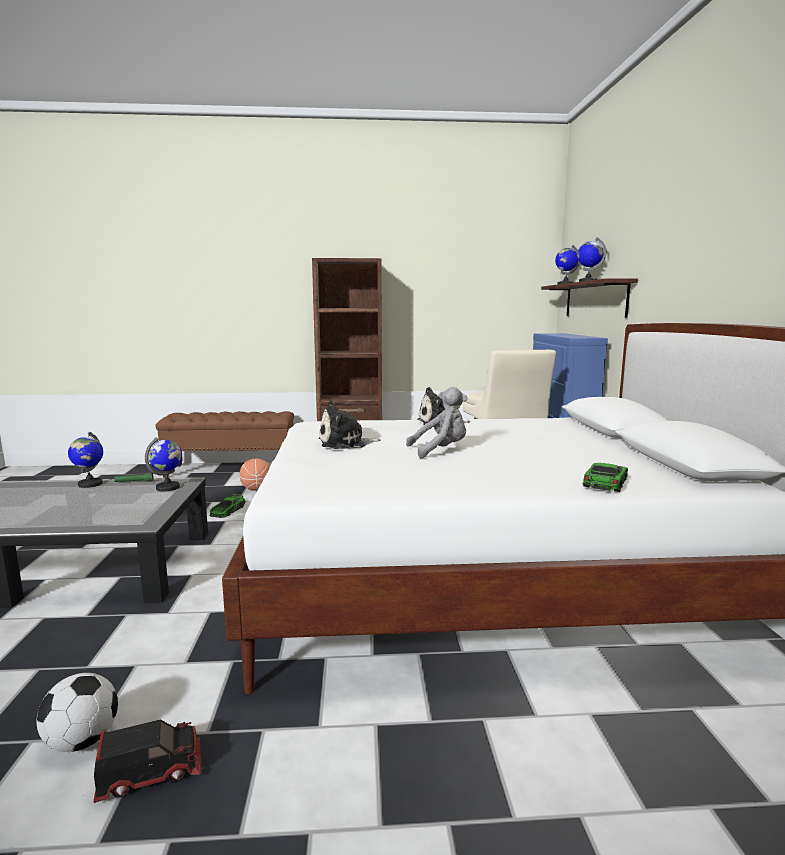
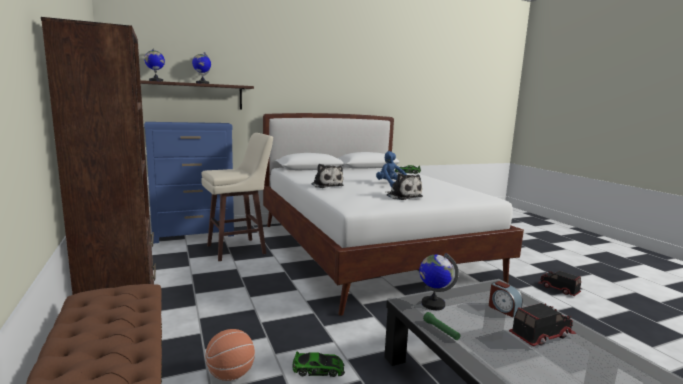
camera: 110 degrees left, 0 degrees up
football [37,673,118,752] -> none
globe [68,432,103,488] -> none
grey plush toy [406,387,467,458] -> blue plush toy [376,151,407,187]
none -> alarm clock [489,281,523,318]
none -> toy truck [509,303,576,347]

